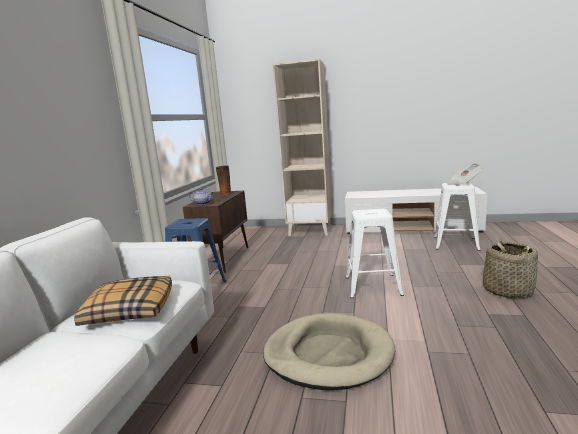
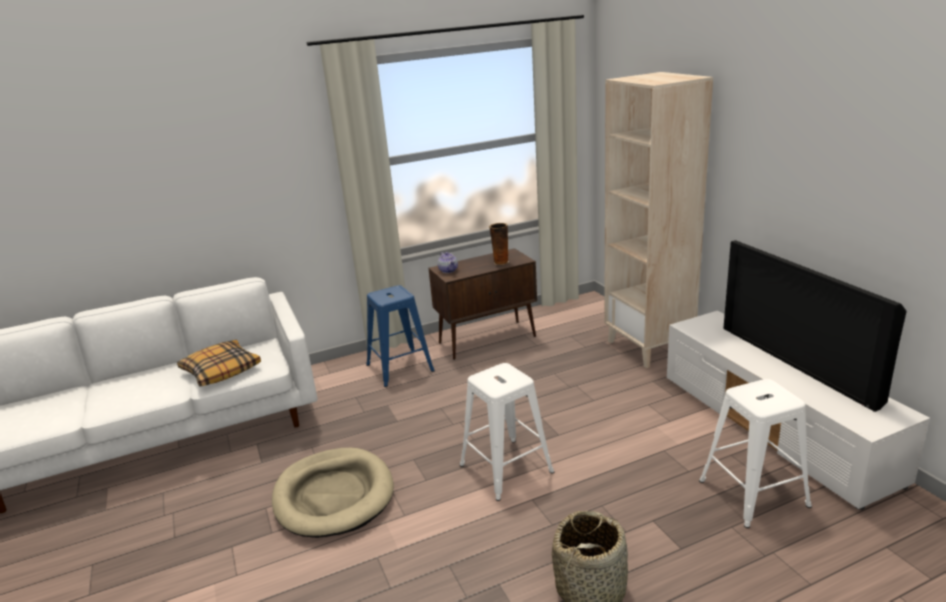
camera: 55 degrees right, 10 degrees up
newspaper [447,163,483,185] -> none
none -> television [723,240,907,412]

